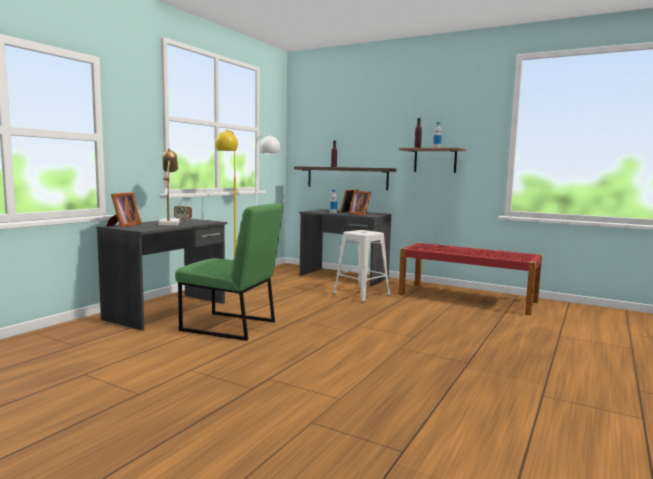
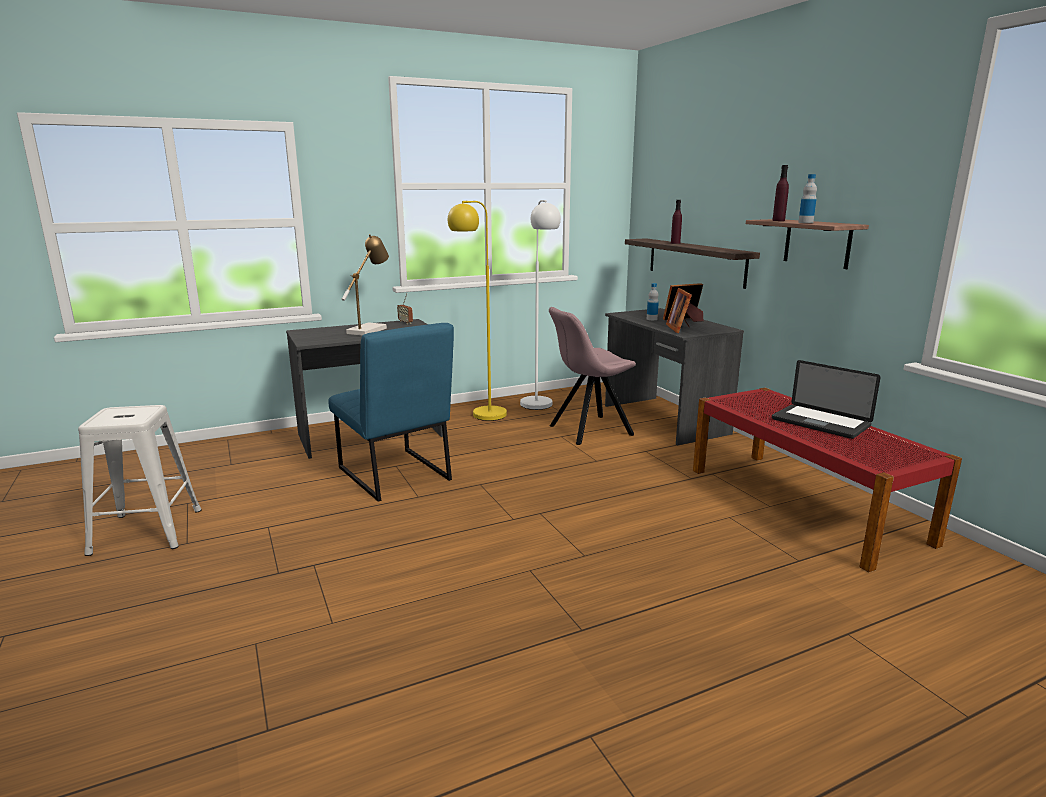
camera: 35 degrees right, 10 degrees up
picture frame [106,192,142,228] -> none
green chair [175,203,283,341] -> blue chair [328,323,454,502]
white stool [333,230,391,302] -> white stool moved to [78,405,202,556]
none -> pink chair [549,307,636,445]
none -> laptop [772,360,881,439]

